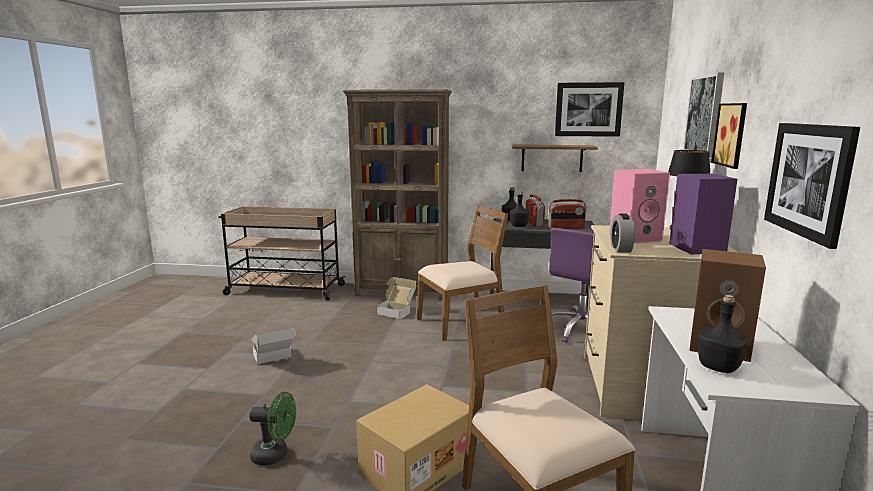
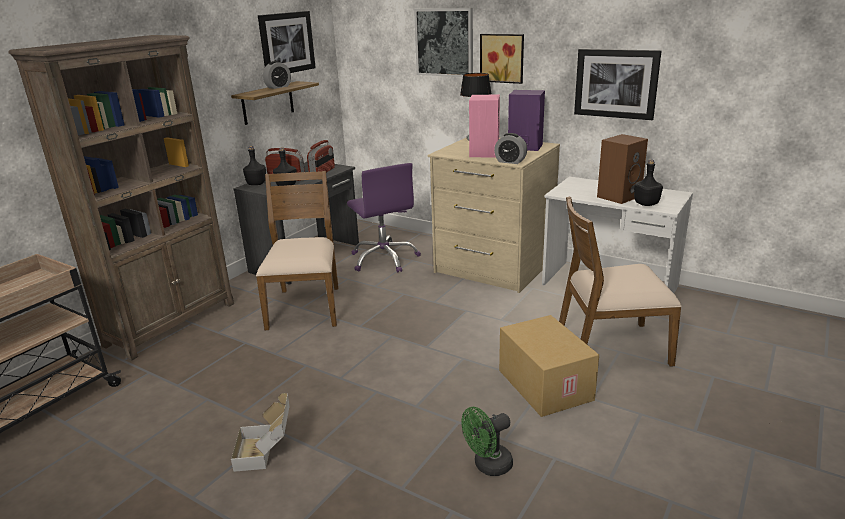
camera: 65 degrees left, 10 degrees up
green fan [249,392,296,465] -> green fan turned 150 degrees counterclockwise [461,407,513,476]
cardboard box [377,277,416,319] -> none
none -> alarm clock [263,61,291,89]

